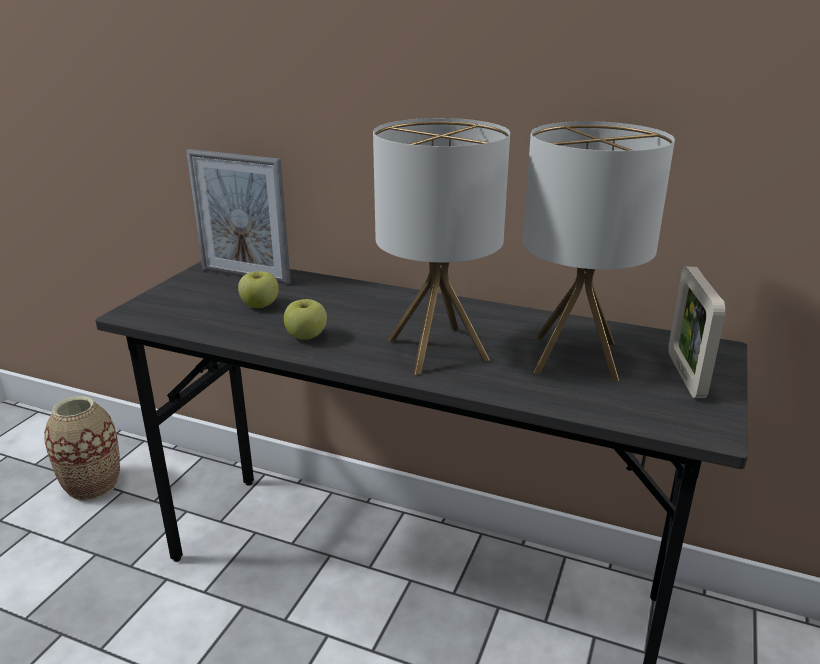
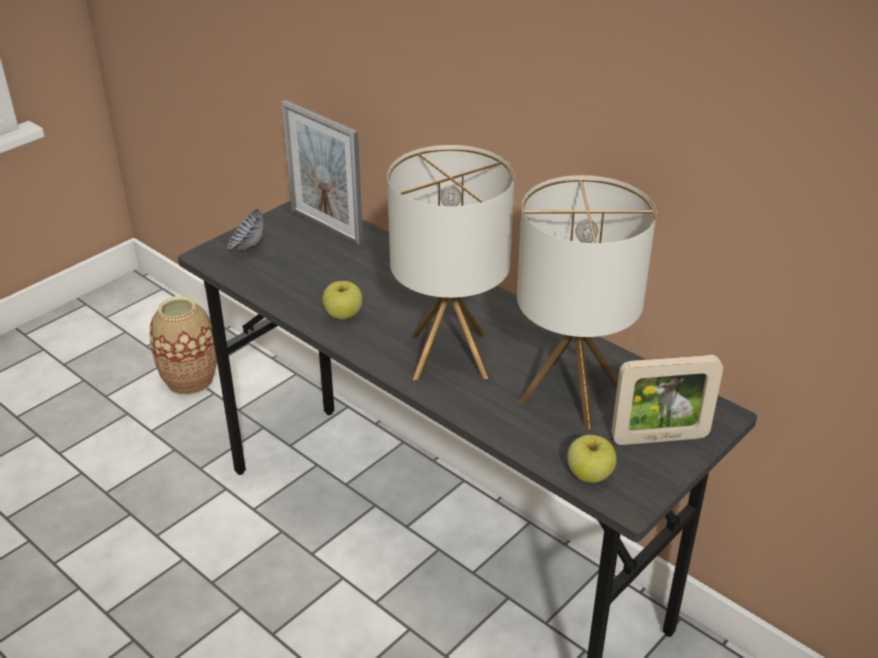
camera: 20 degrees right, 10 degrees up
apple [238,271,279,308] -> apple moved to [567,435,616,483]
picture frame [668,266,726,398] -> picture frame turned 120 degrees counterclockwise [611,355,723,445]
none -> bowl [228,208,264,251]

